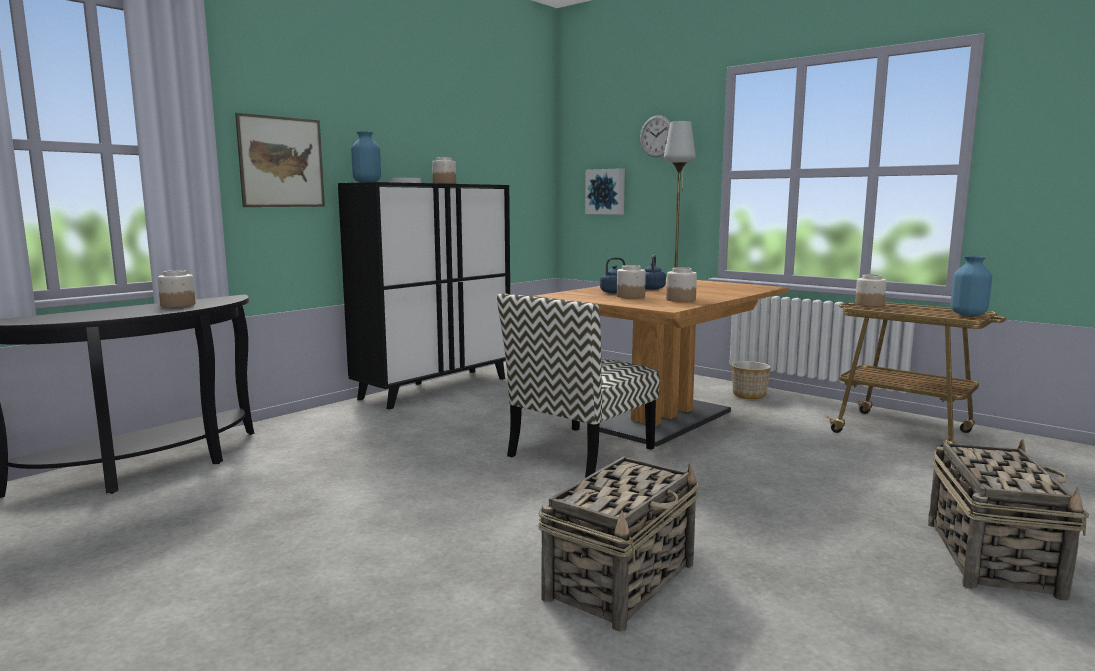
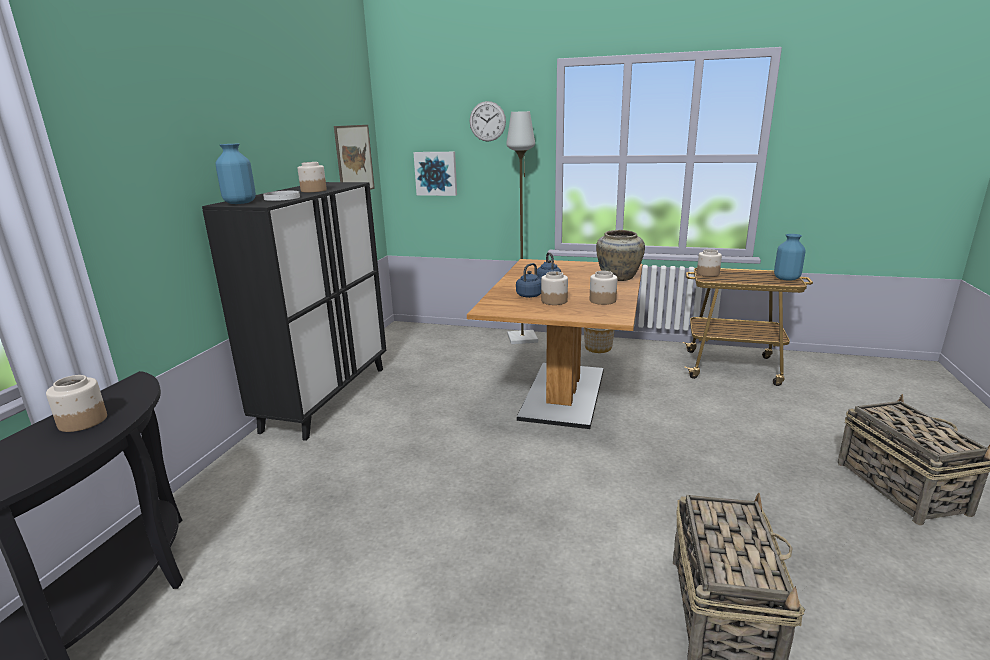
camera: 25 degrees left, 10 degrees up
picture [235,113,325,207] -> picture moved to [334,125,375,190]
chair [497,293,660,478] -> none
none -> beige vase [596,230,645,281]

